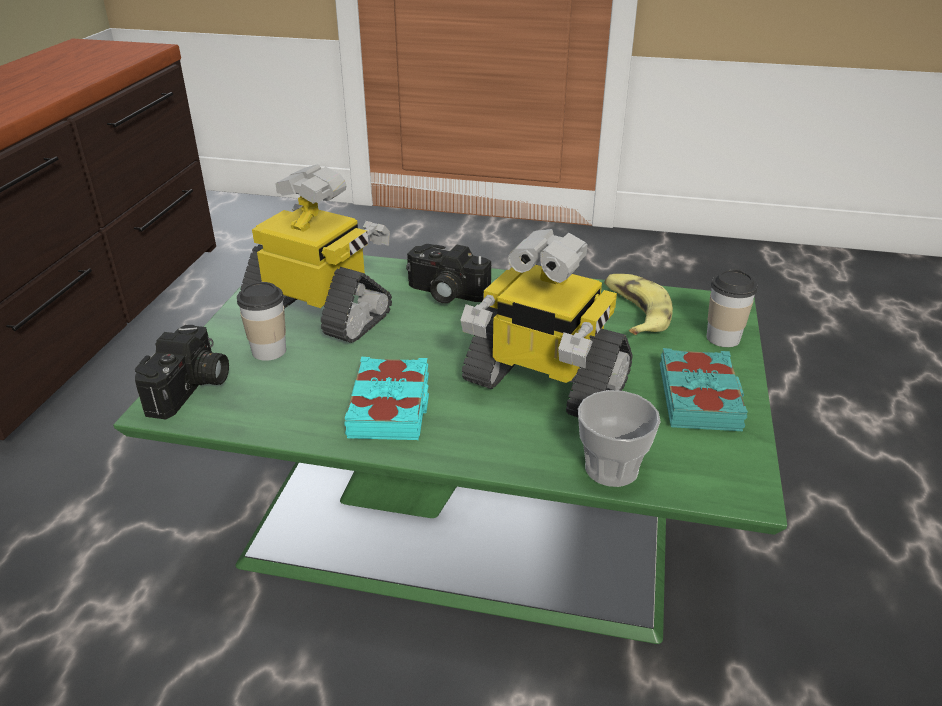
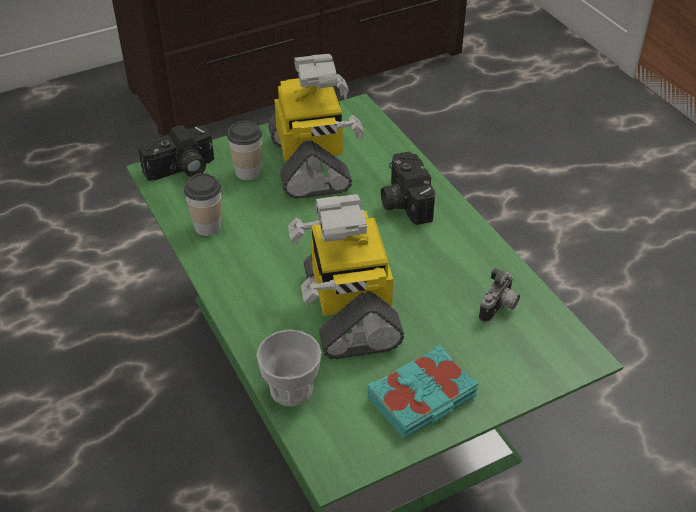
camera: 50 degrees right, 10 degrees up
turquoise book [344,357,429,440] -> none
banana [604,274,673,335] -> camera [479,268,520,323]
cup [706,269,758,347] -> cup moved to [184,173,221,236]

